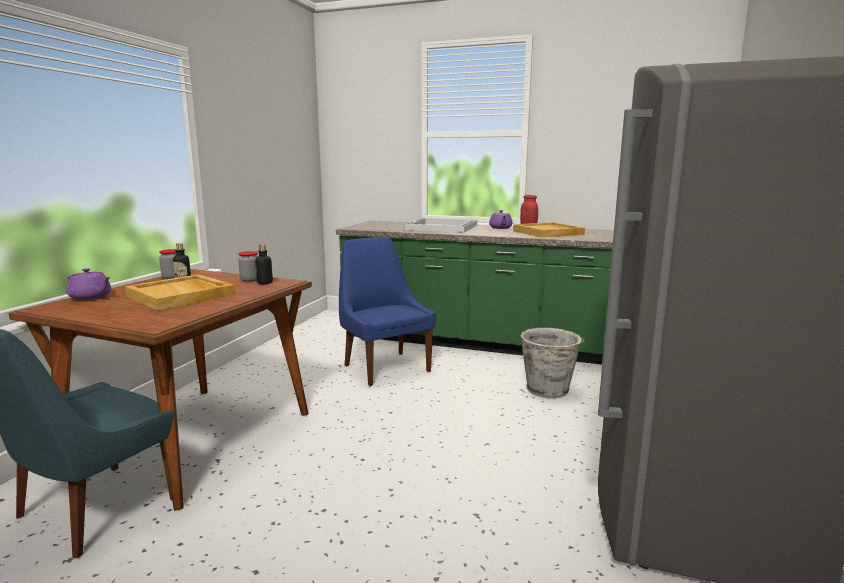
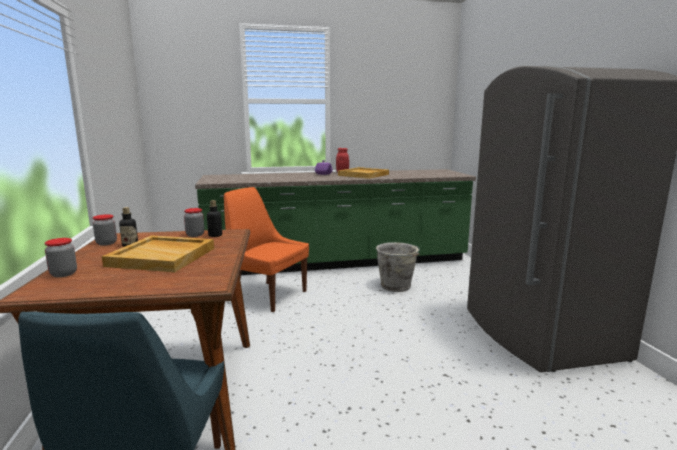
camera: 30 degrees left, 0 degrees up
purple teapot [66,268,111,300] -> jar [45,238,77,277]
blue chair [339,237,436,386] -> orange chair [224,187,309,312]
white tray [404,218,477,233] -> none

